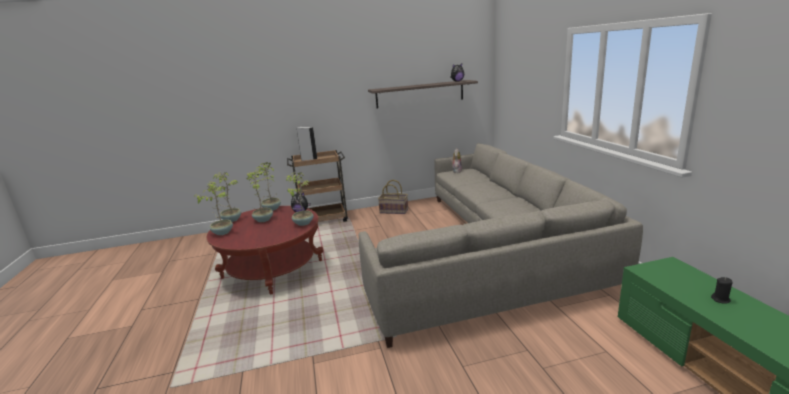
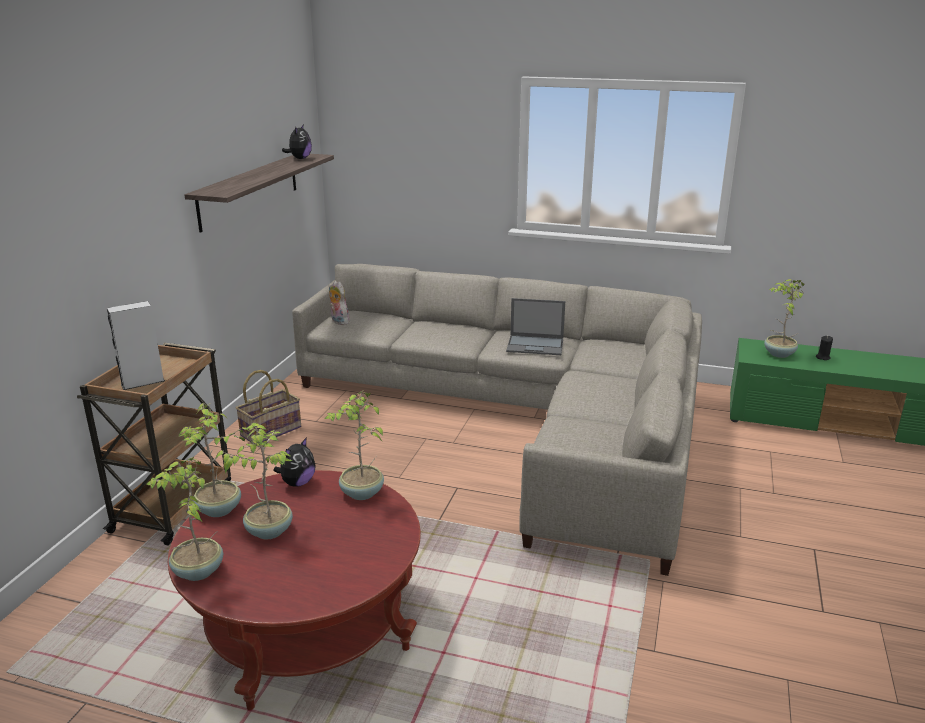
camera: 60 degrees left, 5 degrees up
potted plant [194,181,233,235] -> potted plant moved to [764,279,804,358]
none -> laptop [506,298,565,355]

